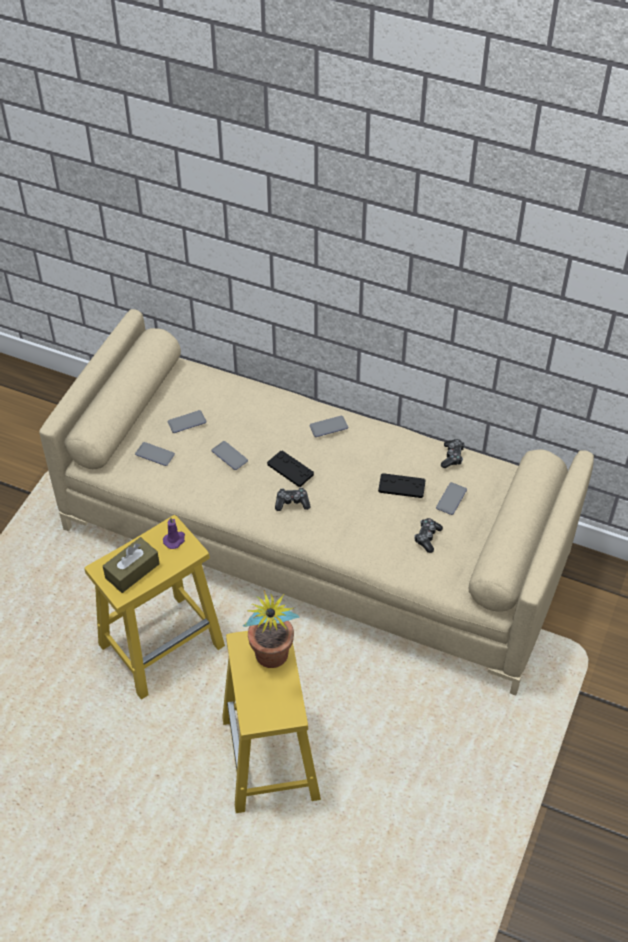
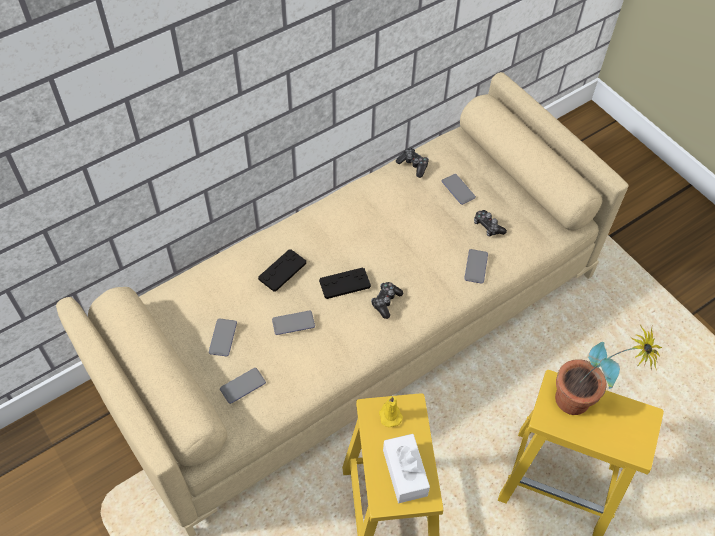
camera: 60 degrees left, 5 degrees up
brown tissue box [103,537,160,593] -> white tissue box [383,434,430,503]
purple candle [163,517,185,549] -> yellow candle [379,396,403,427]
phone [309,416,348,437] -> phone moved to [464,249,488,284]
black game controller [378,473,426,498] -> black game controller moved to [258,249,306,292]

